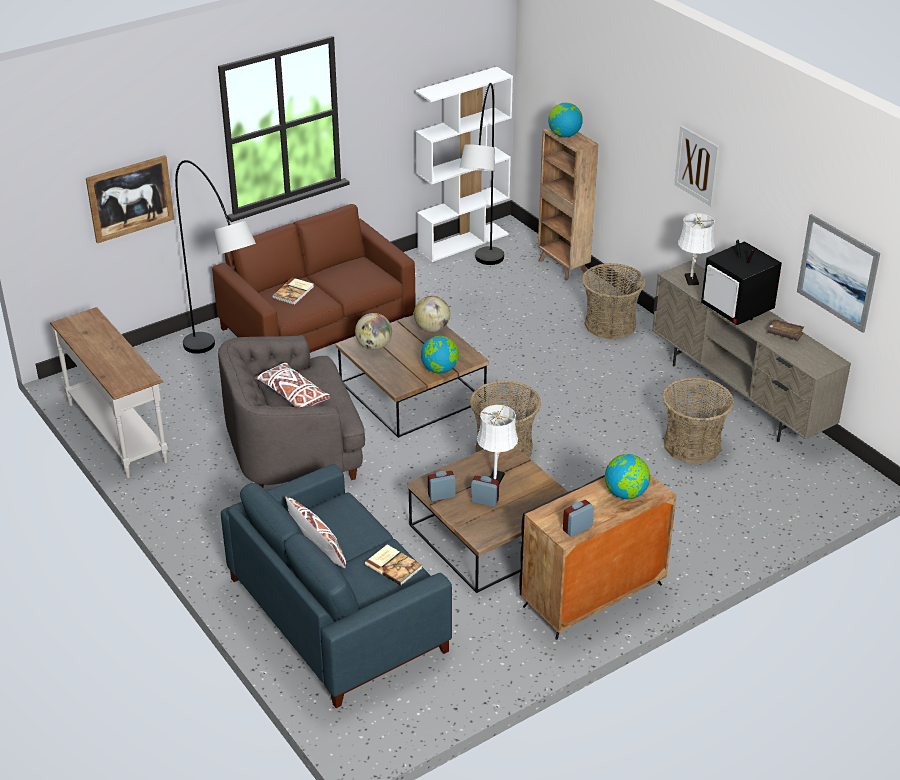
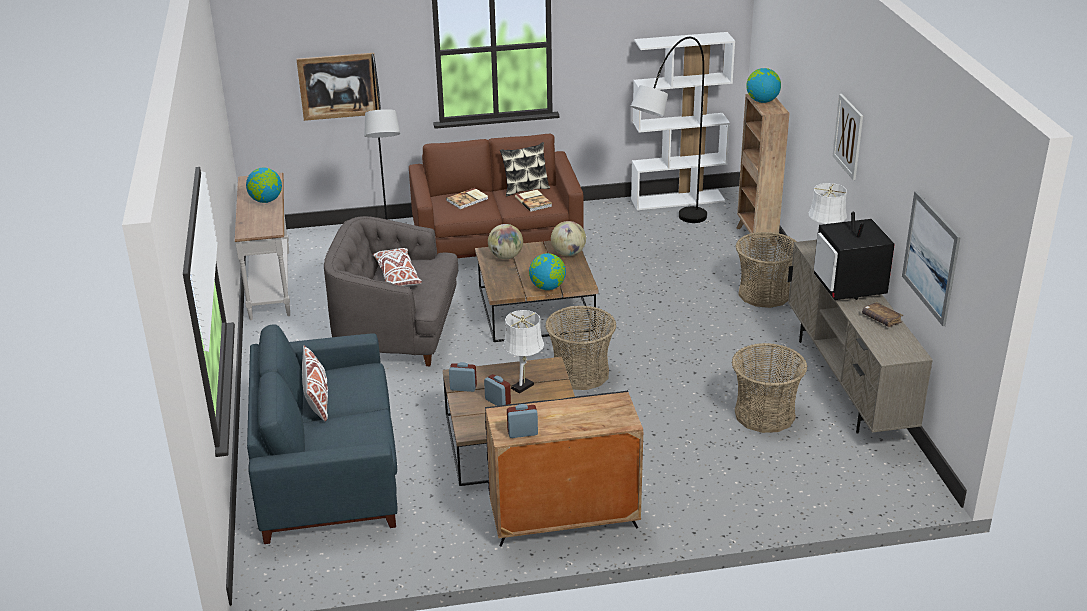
camera: 25 degrees right, 5 degrees down
book [365,545,422,586] -> book moved to [515,190,552,212]
globe [605,454,650,499] -> globe moved to [246,168,282,203]
none -> pillow [500,142,550,196]

